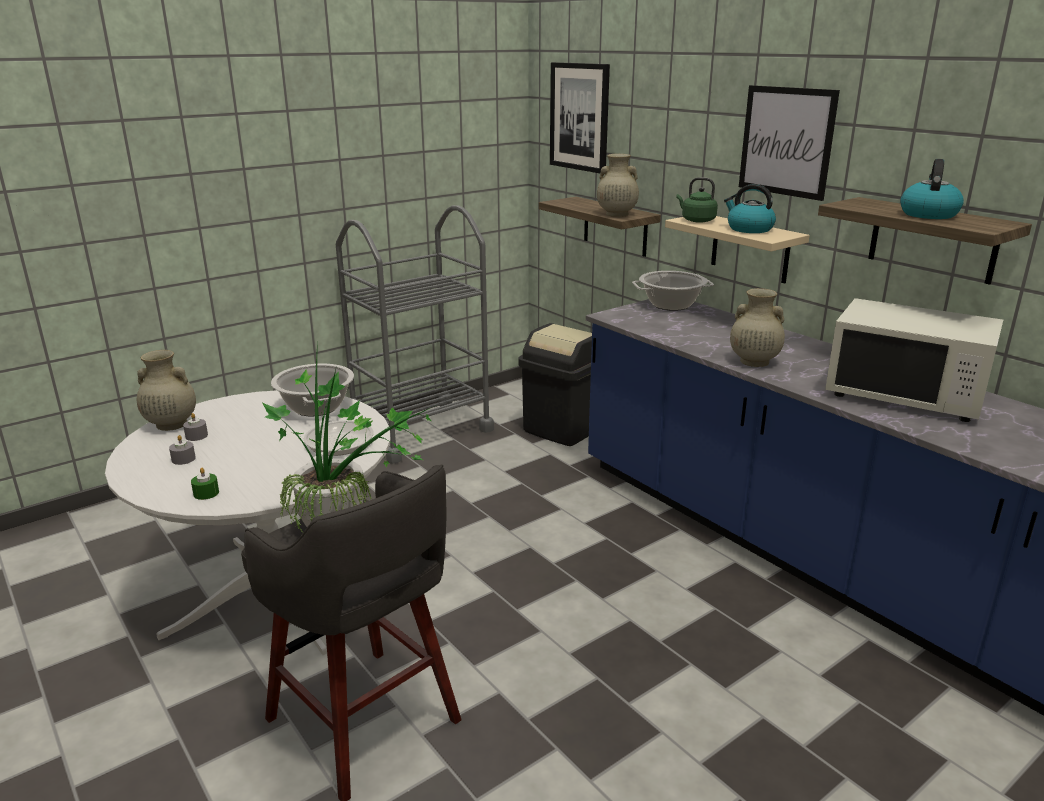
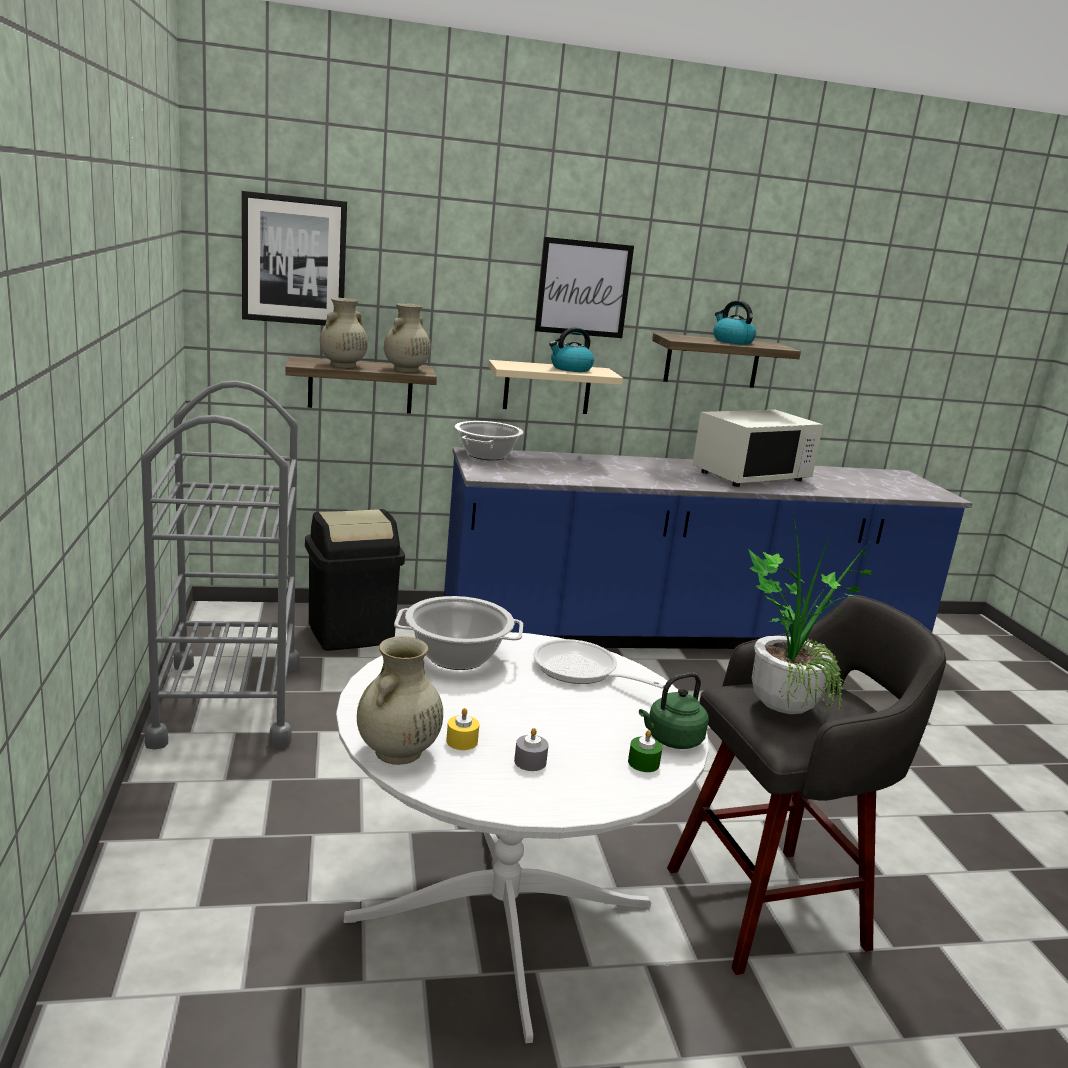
camera: 65 degrees left, 5 degrees down
grey candle [183,413,208,441] -> yellow candle [446,708,479,750]
green kettle [676,177,718,223] -> green kettle moved to [639,672,709,749]
beige vase [730,288,785,367] -> beige vase moved to [320,298,368,368]

